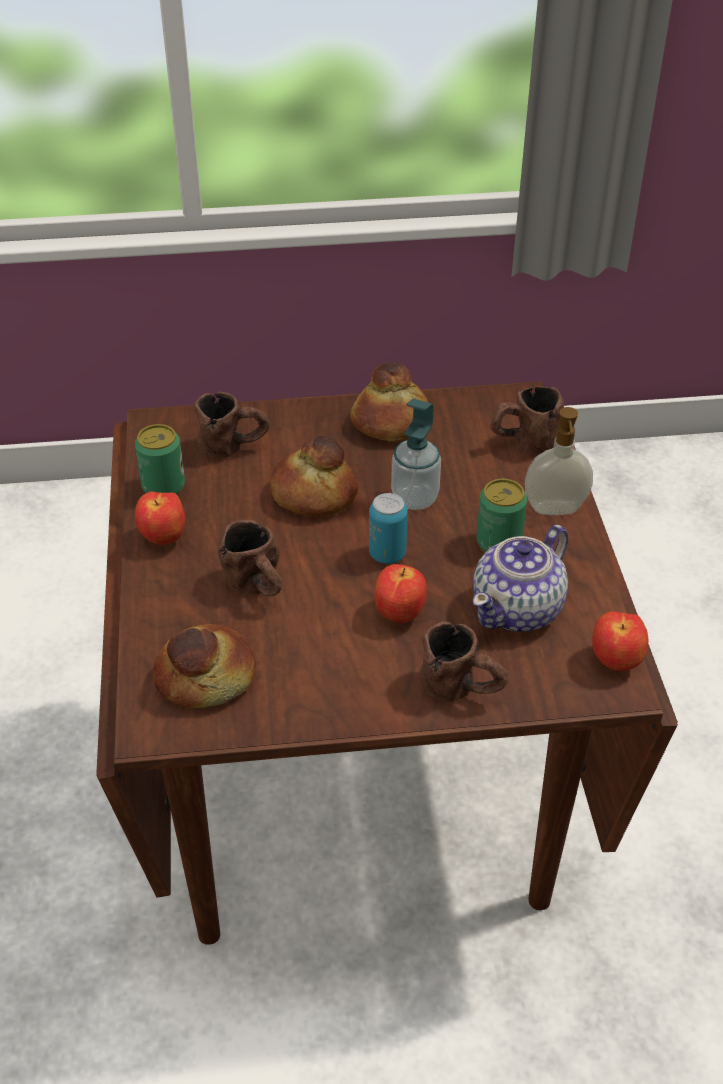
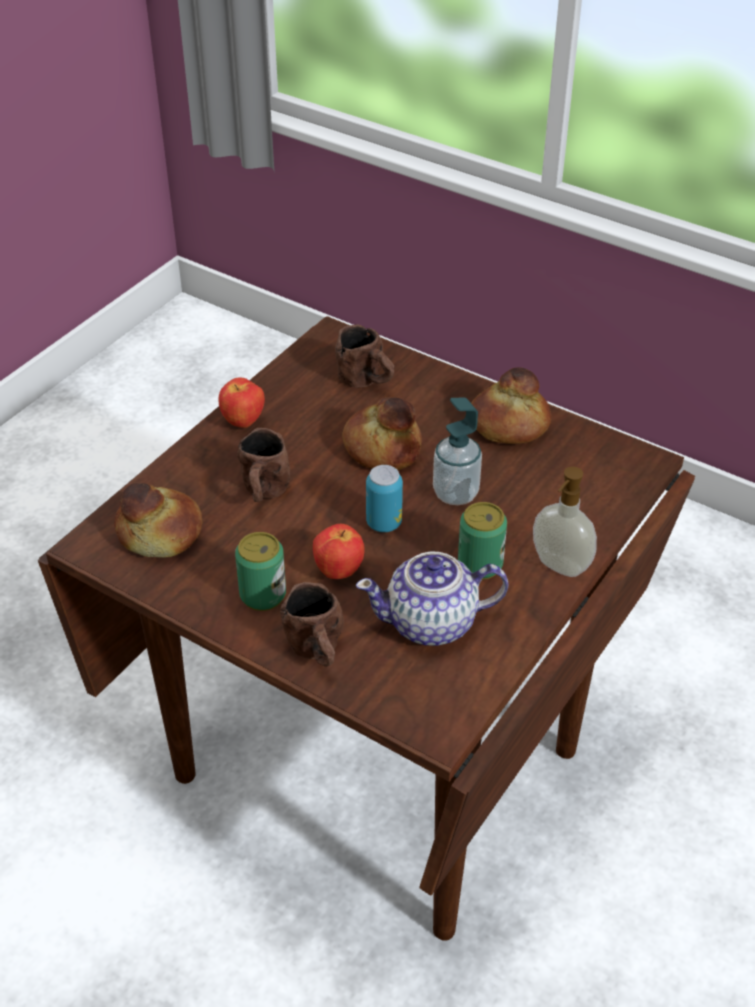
camera: 40 degrees right, 0 degrees up
can [135,424,185,495] -> can moved to [235,532,286,611]
brown mug [490,386,564,454] -> none
apple [592,611,648,671] -> none

